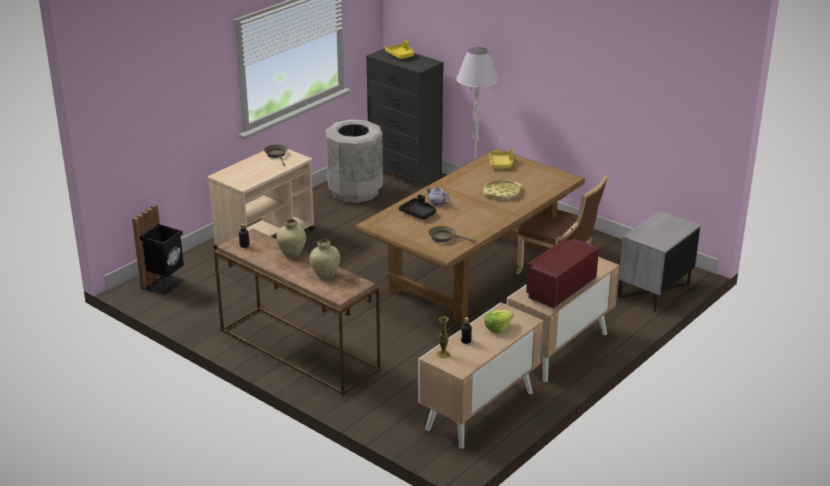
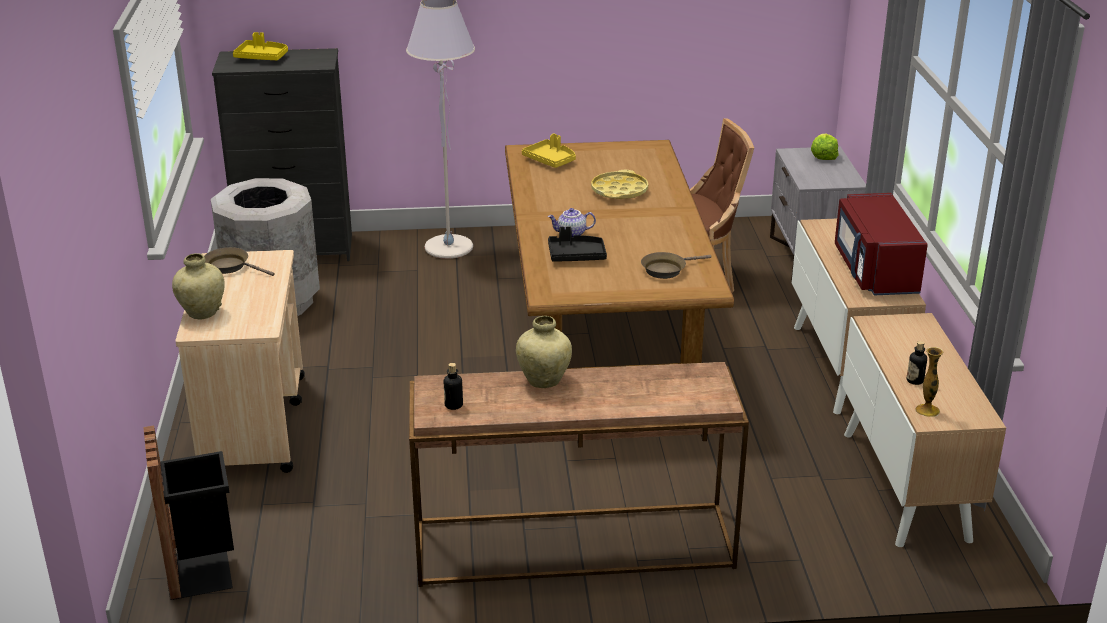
camera: 45 degrees left, 0 degrees up
beige vase [310,239,340,279] -> beige vase moved to [172,253,225,320]
lettuce [484,310,514,333] -> lettuce moved to [811,134,839,160]

